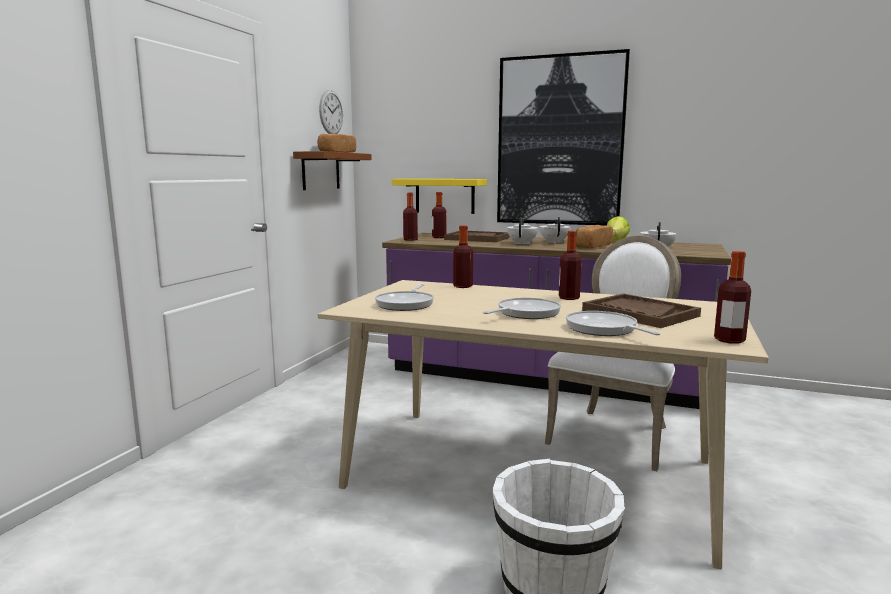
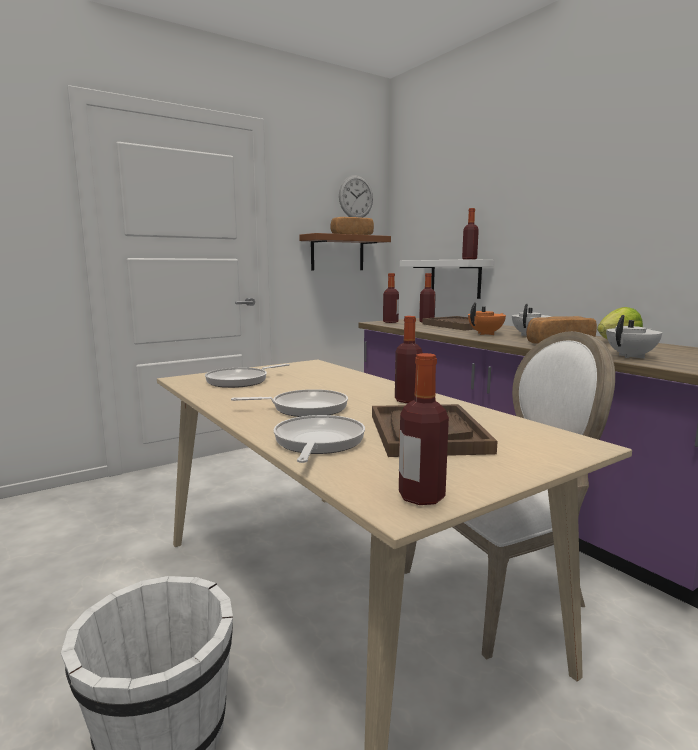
camera: 35 degrees right, 0 degrees up
yellow shelf [392,179,487,214] -> white shelf [400,259,494,299]
bottle [453,225,473,288] -> bottle moved to [462,208,479,260]
picture [497,49,630,225] -> none
white teapot [507,217,538,245] -> orange teapot [468,302,506,335]

